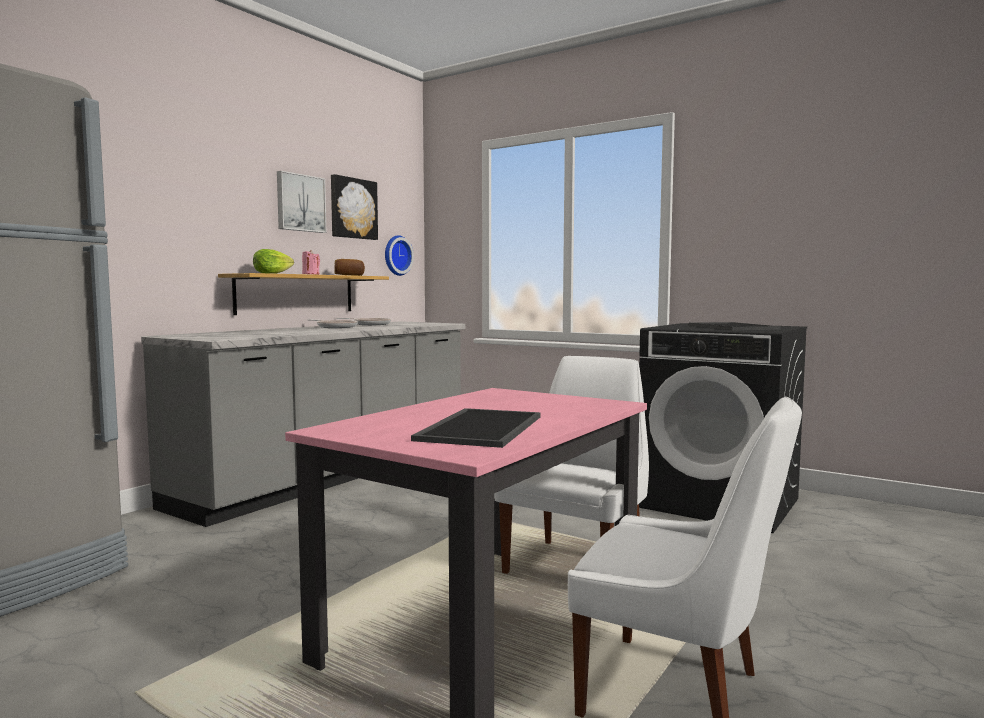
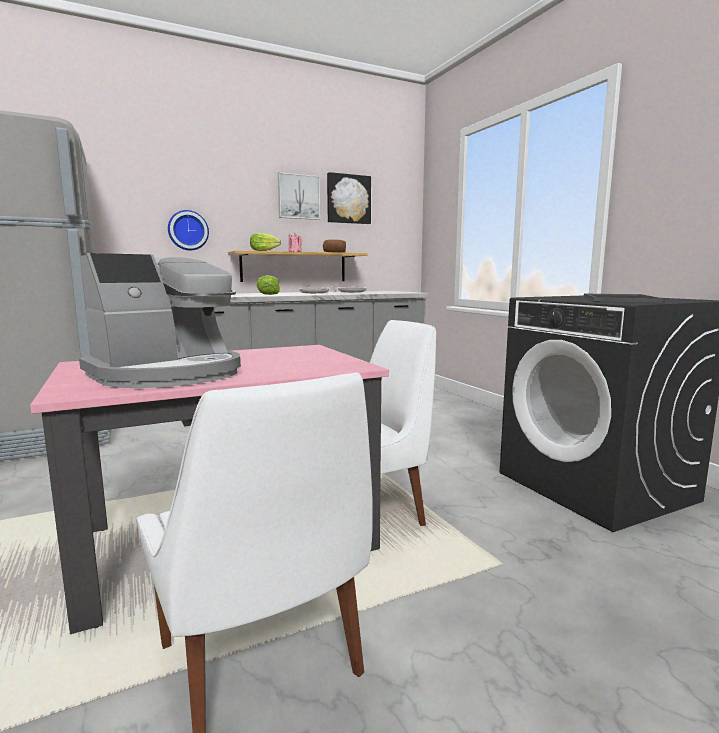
camera: 30 degrees right, 5 degrees up
wall clock [385,235,414,276] -> wall clock moved to [168,210,209,251]
tray [411,408,541,448] -> coffee machine [79,253,241,388]
none -> lettuce [257,275,280,295]

